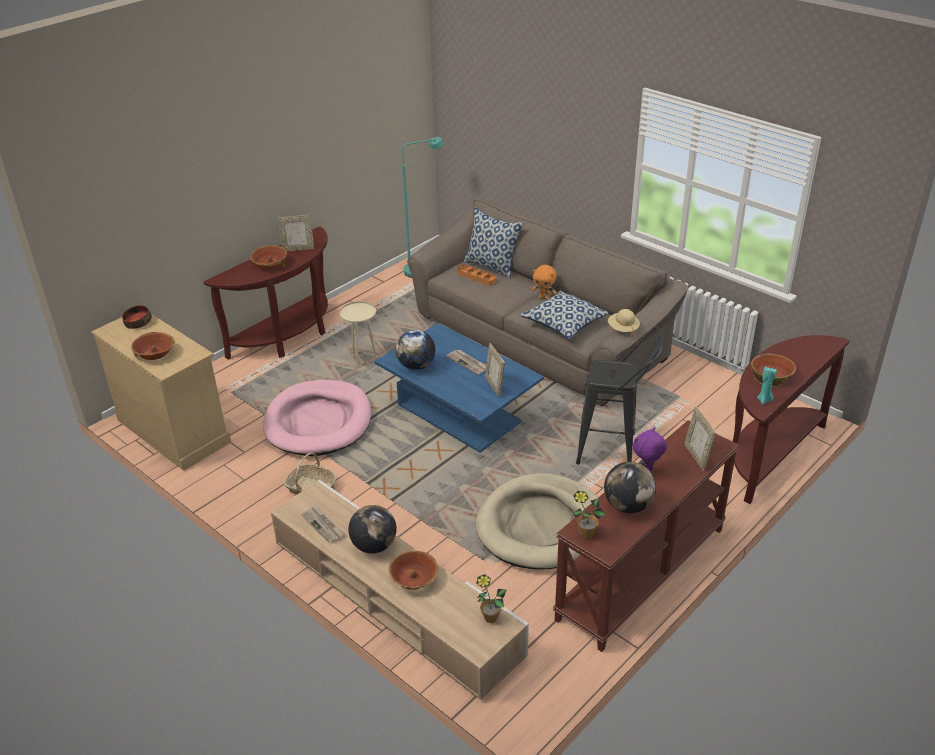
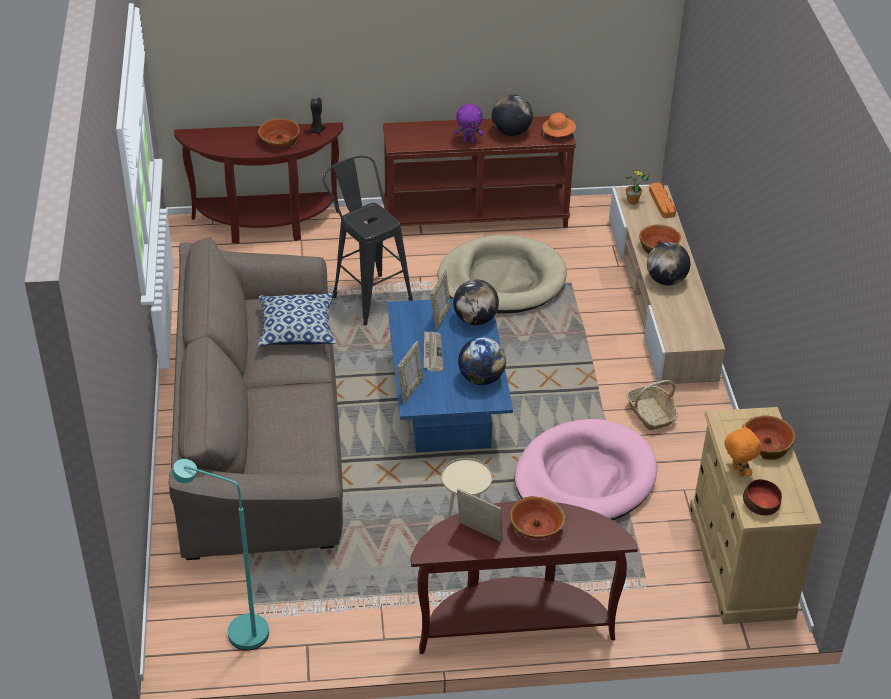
camera: 140 degrees left, 5 degrees up
newspaper [301,506,345,543] -> none
orange tray [457,264,496,286] -> orange tray moved to [649,183,676,218]
pillow [464,207,523,279] -> none
orange plush toy [532,265,557,300] -> orange plush toy moved to [724,424,762,477]
potted plant [573,491,605,539] -> orange hat [543,113,576,137]
beige hat [608,309,640,336] -> none
picture frame [684,406,716,471] -> picture frame moved to [397,341,423,404]
turquoise candle [757,366,777,405] -> black candle [309,98,326,134]
none -> globe [453,279,499,325]

